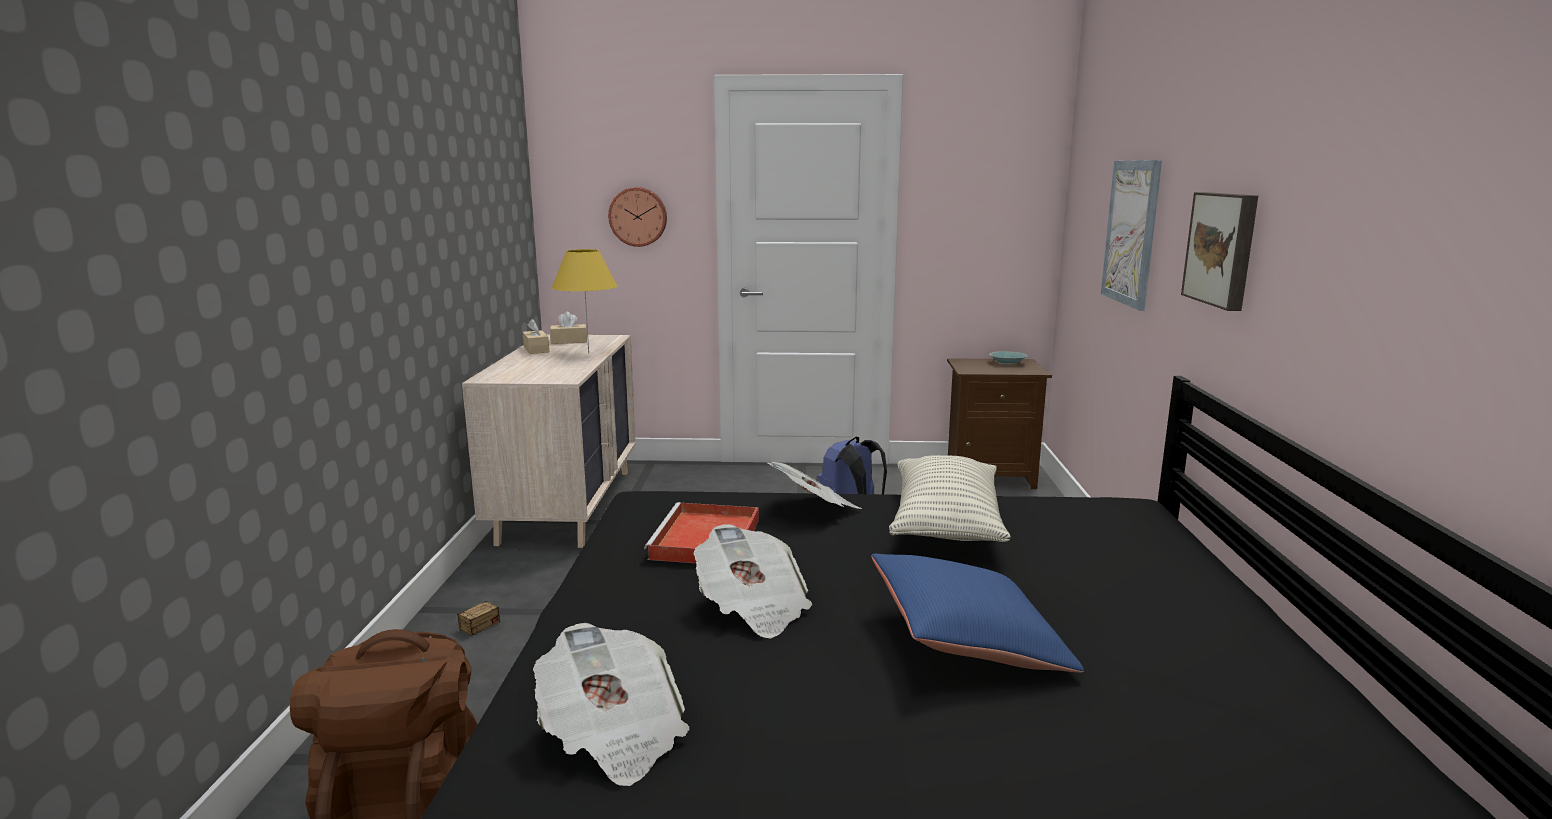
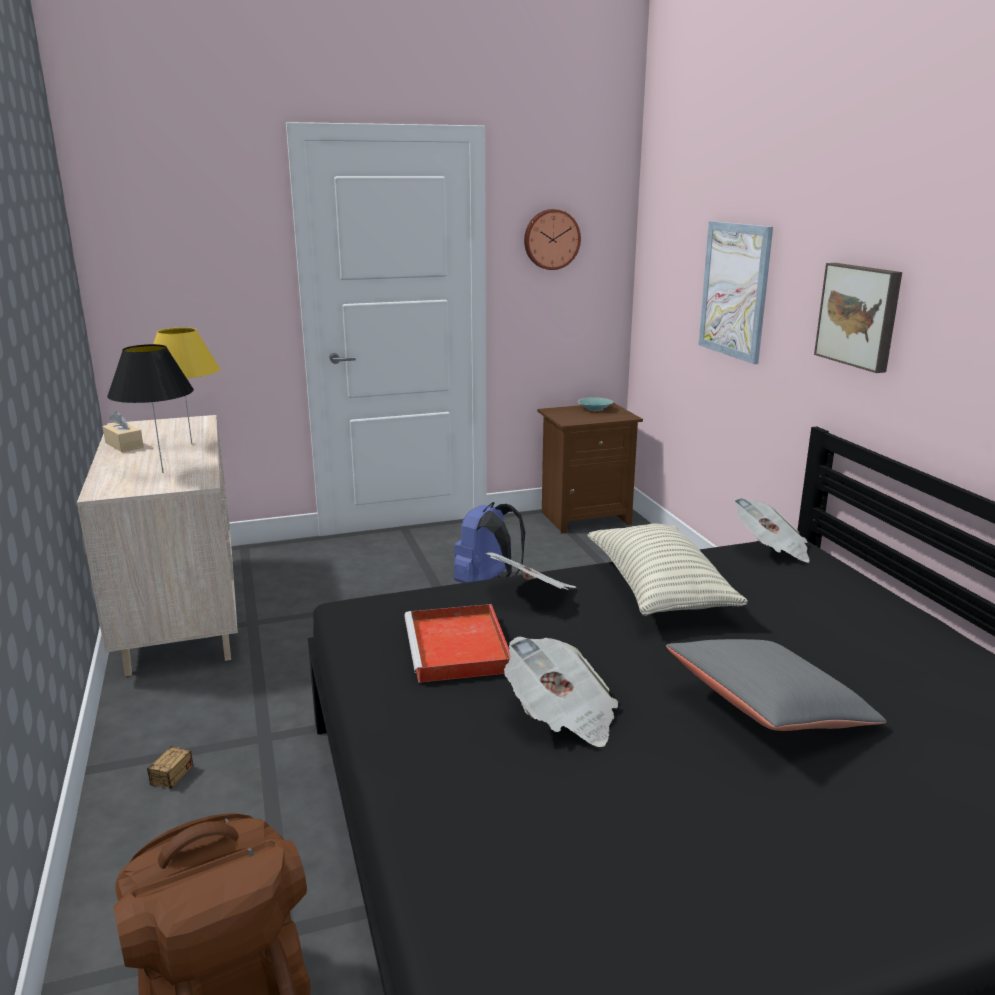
camera: 20 degrees left, 5 degrees up
newspaper [533,623,690,786] -> newspaper moved to [733,497,810,562]
beige tissue box [550,312,587,344] -> none
wall clock [608,187,667,247] -> wall clock moved to [524,209,581,270]
blue pillow [871,554,1084,673] -> grey pillow [666,639,887,731]
none -> black table lamp [107,344,194,473]

